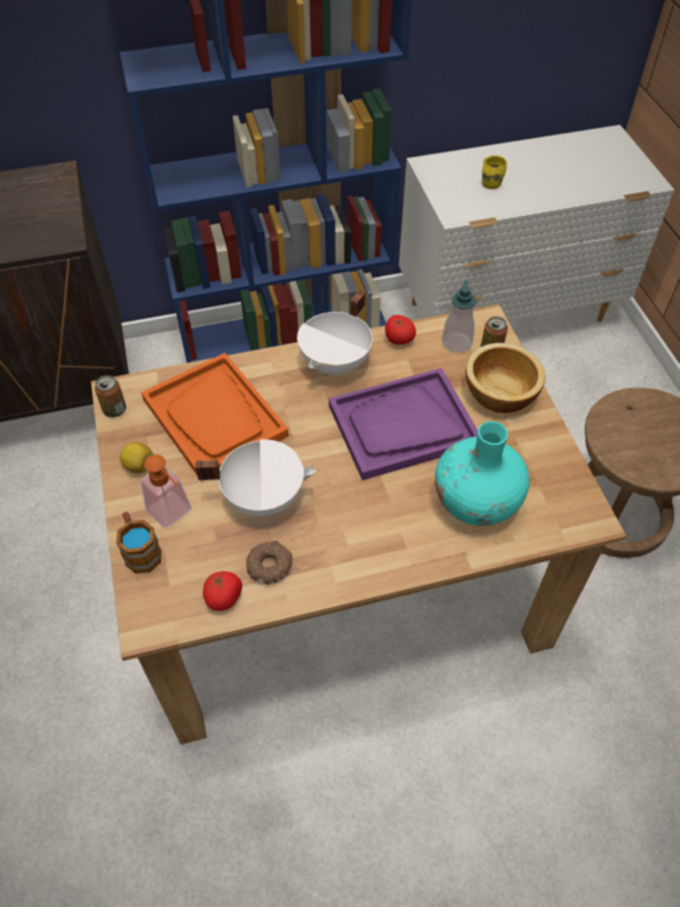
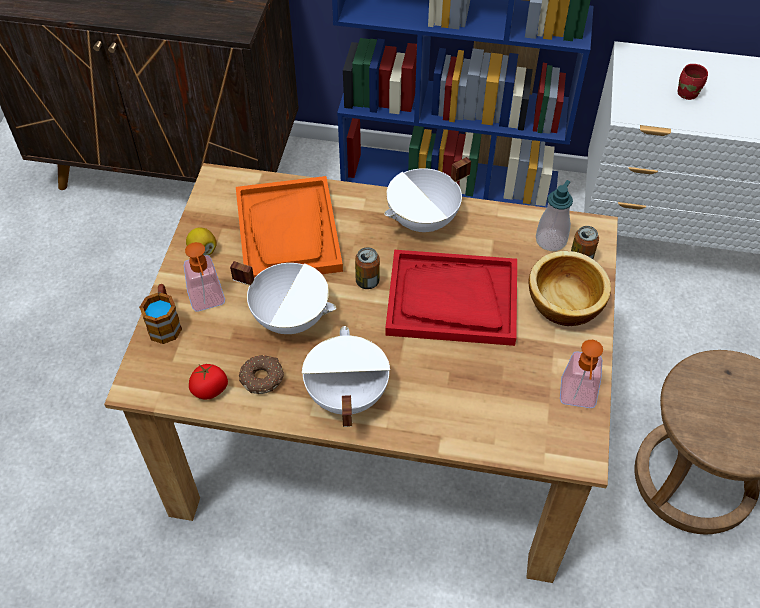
camera: 25 degrees right, 0 degrees up
can [95,375,126,417] -> can moved to [355,247,380,289]
purple tray [329,368,478,480] -> red tray [385,250,517,346]
tomato [385,315,416,345] -> none
turquoise vase [435,421,529,526] -> none
yellow mug [482,155,507,189] -> red mug [678,64,708,100]
none -> white cooking pot [302,326,390,427]
none -> soap dispenser [560,340,603,408]

